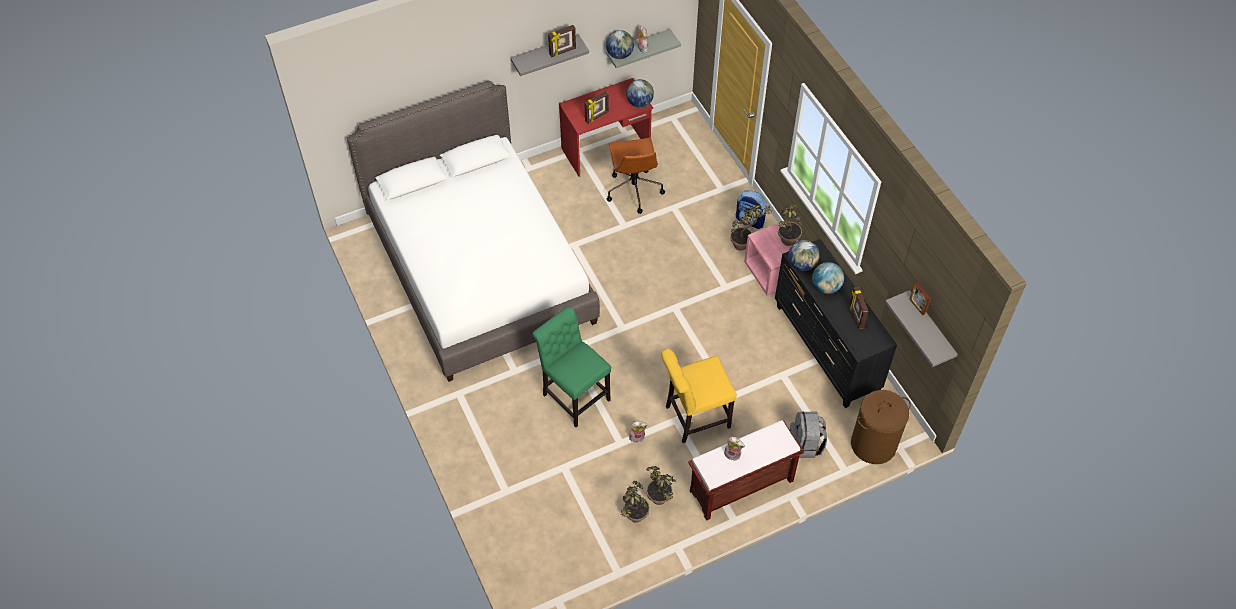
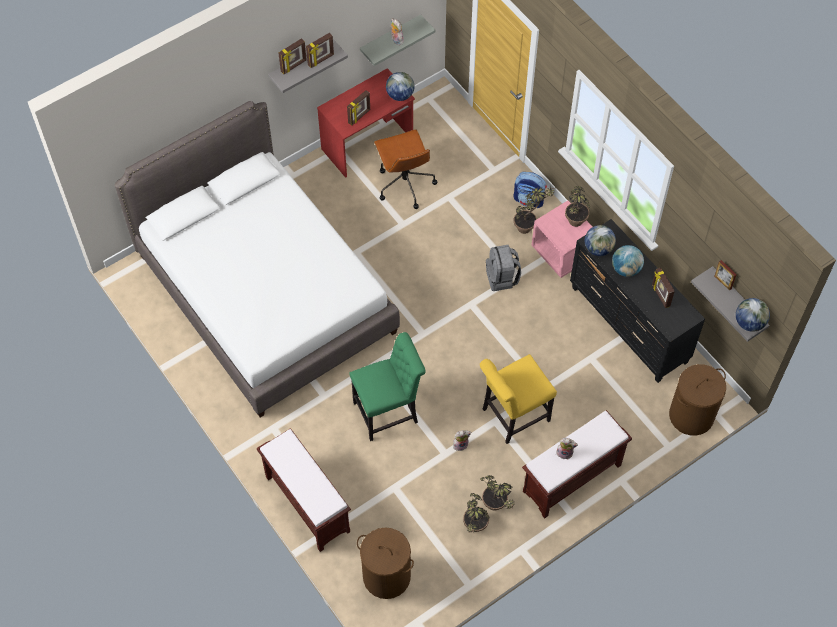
camera: 10 degrees left, 5 degrees up
green chair [532,306,611,427] -> green chair turned 120 degrees clockwise [350,332,426,441]
globe [606,30,634,59] -> globe moved to [736,298,770,332]
grey backpack [790,411,827,458] -> grey backpack moved to [486,245,521,291]
none -> brown bench [257,428,351,552]
none -> picture frame [279,38,307,74]
none -> brown laundry basket [357,528,414,599]

